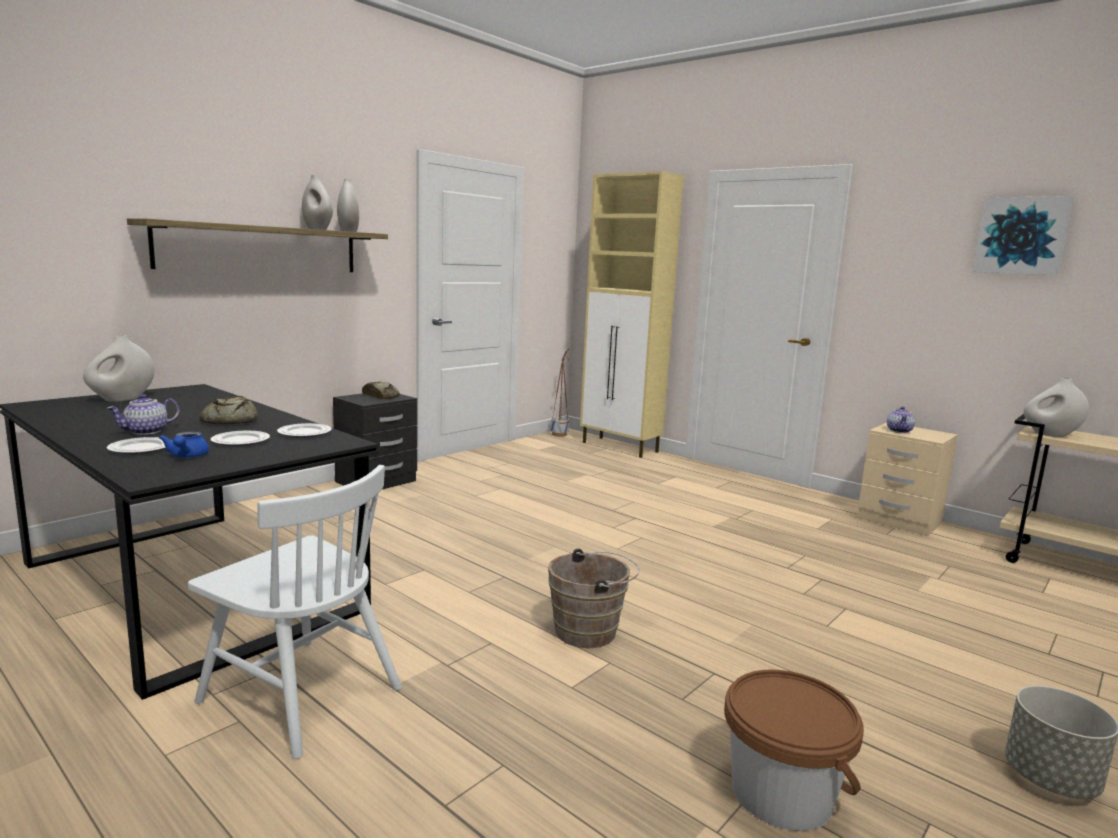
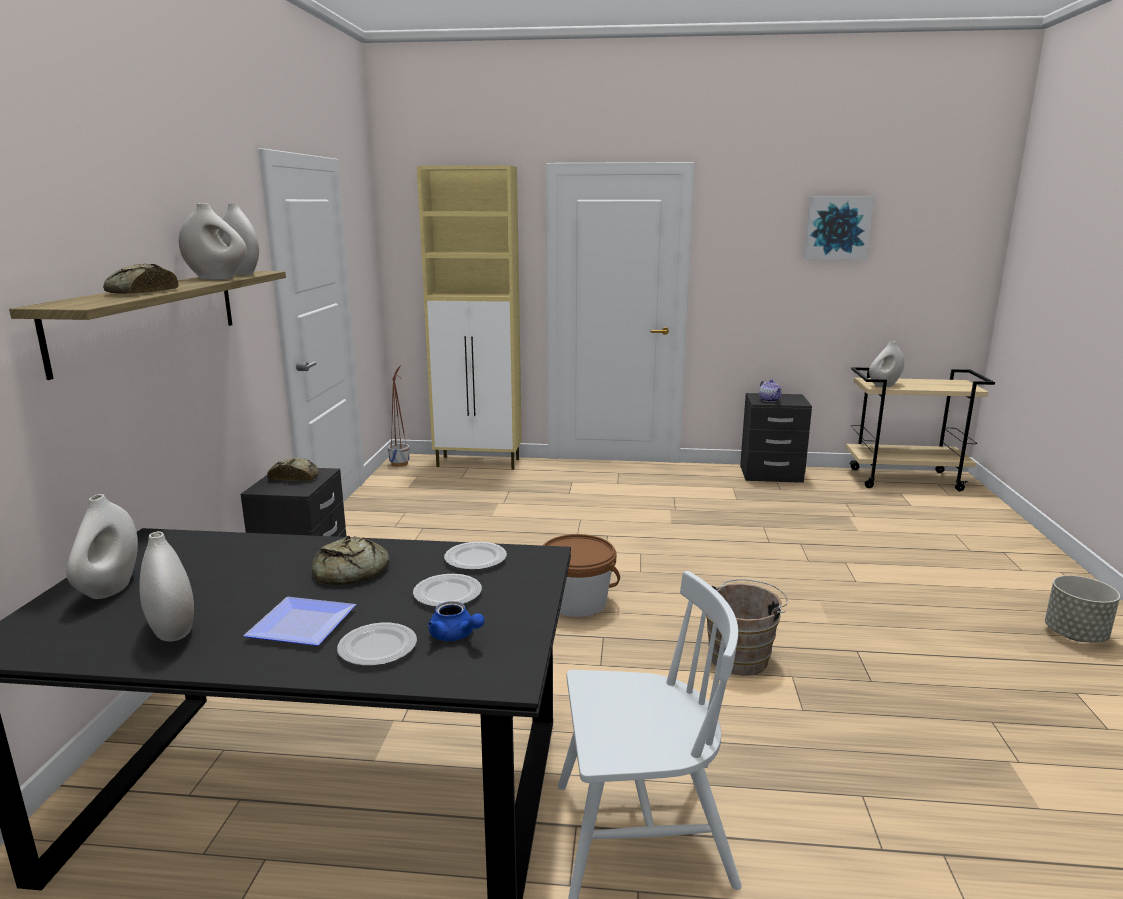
camera: 35 degrees left, 5 degrees up
teapot [107,394,180,435] -> plate [243,597,356,646]
brown bucket [724,669,864,831] -> brown bucket moved to [543,534,620,617]
beige nightstand [857,423,958,536] -> black nightstand [740,393,812,483]
none -> bread [103,264,178,294]
none -> white vase [139,531,194,641]

